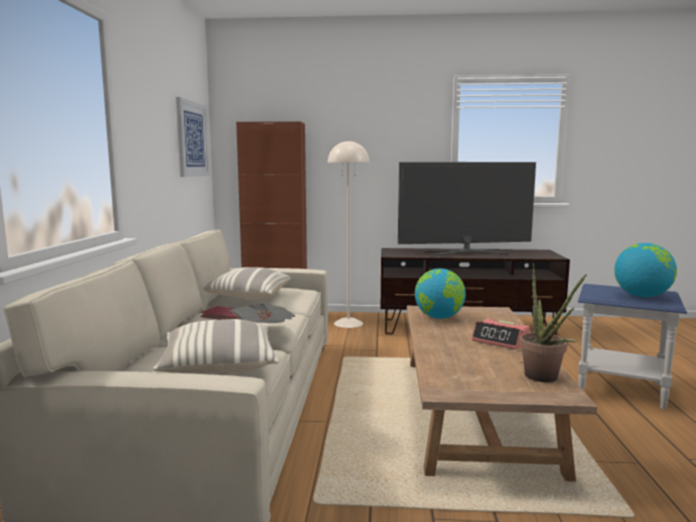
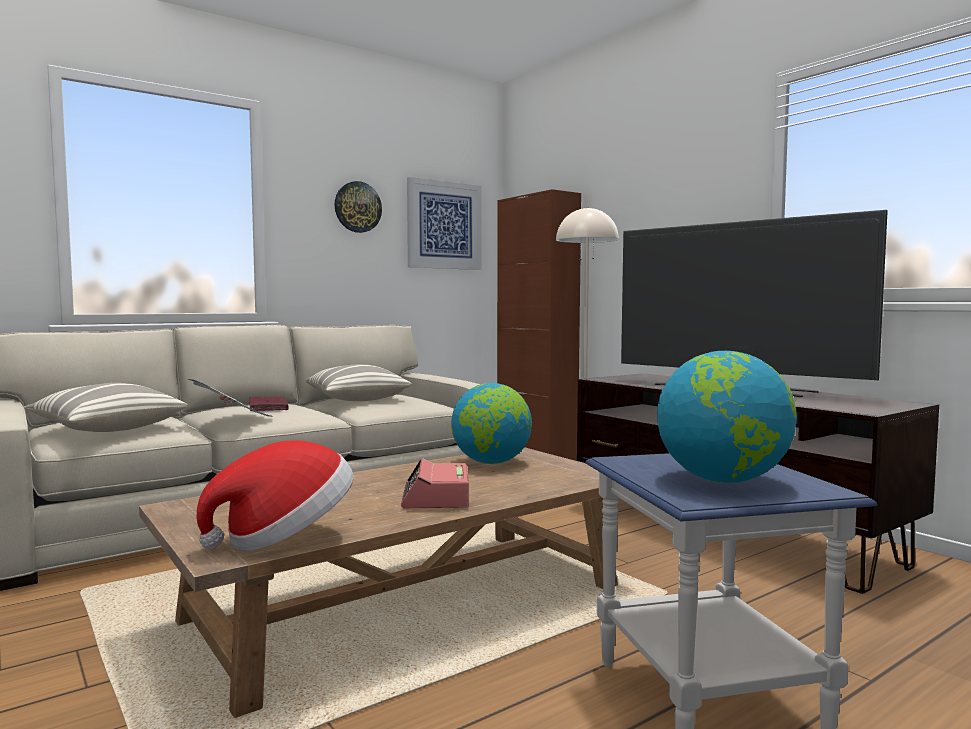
camera: 50 degrees right, 5 degrees down
potted plant [520,263,587,382] -> hat [196,440,354,551]
none -> wall clock [334,181,382,233]

